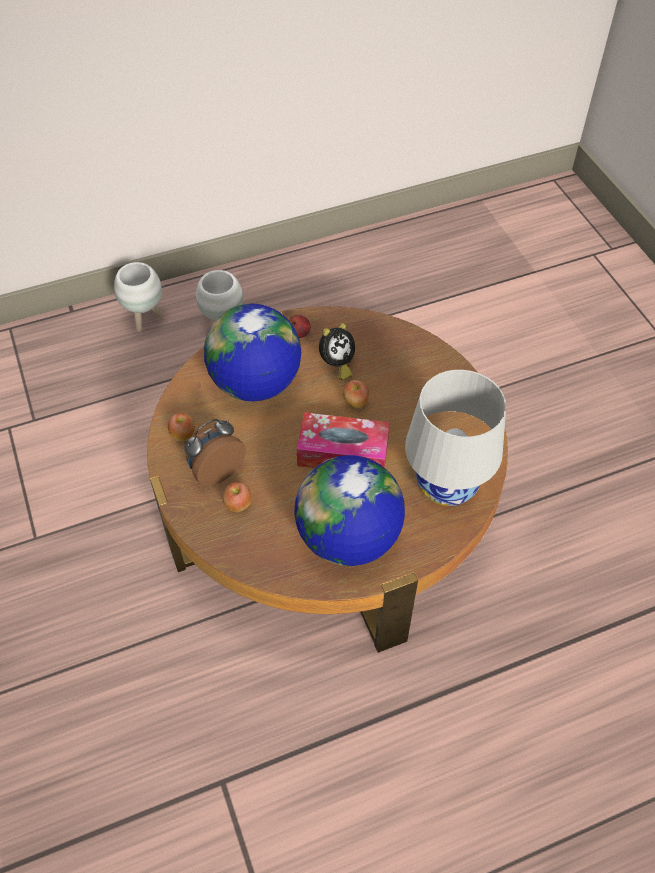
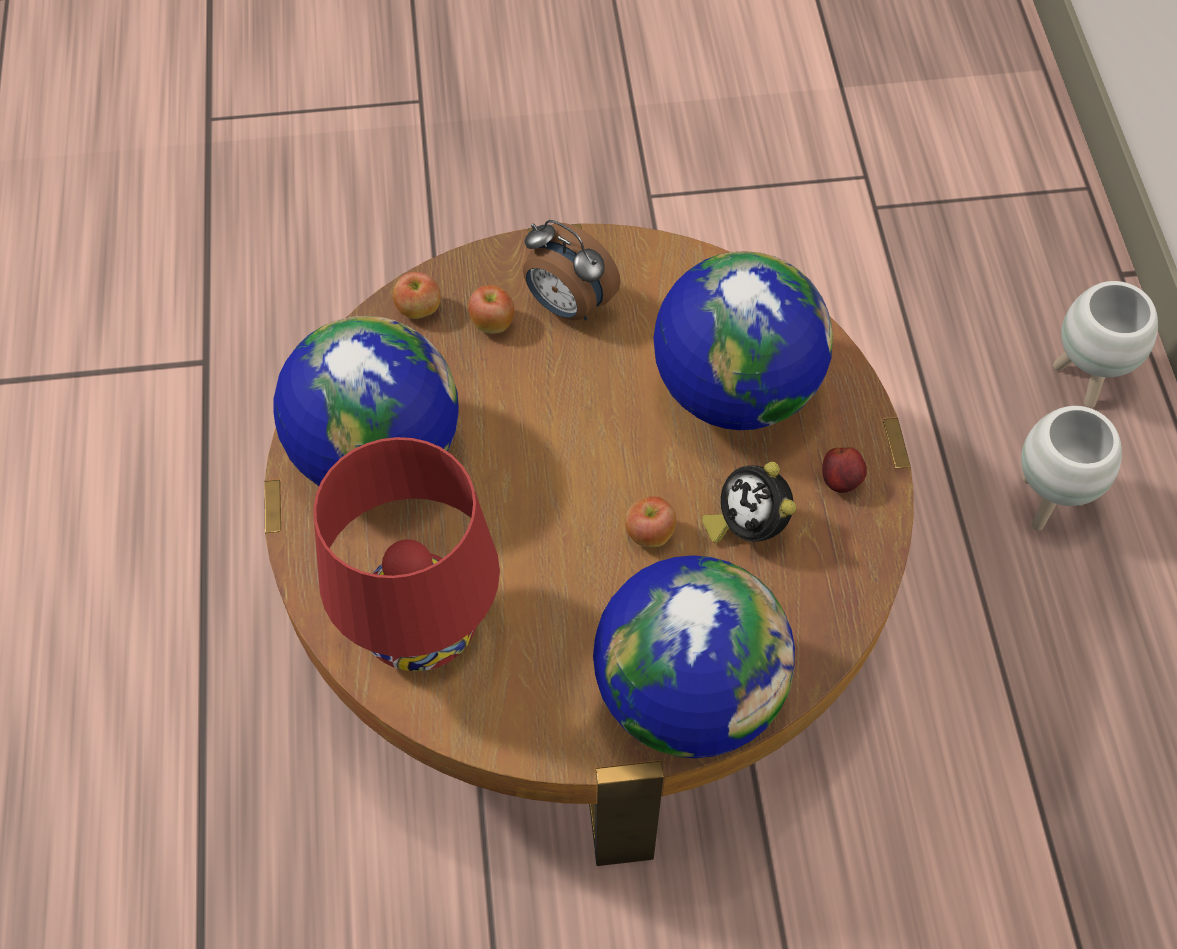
camera: 105 degrees right, 5 degrees up
apple [168,413,195,442] -> apple moved to [393,272,440,319]
alarm clock [184,419,246,486] -> alarm clock turned 150 degrees clockwise [523,220,621,320]
tissue box [297,412,390,468] -> none
white table lamp [405,370,506,506] -> red table lamp [313,437,500,671]
none -> globe [593,555,795,758]

